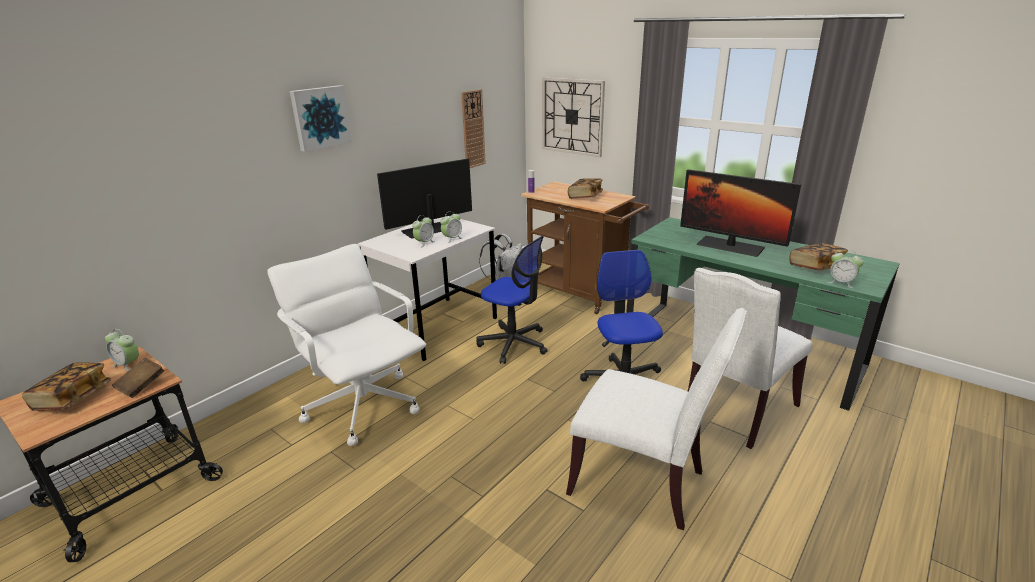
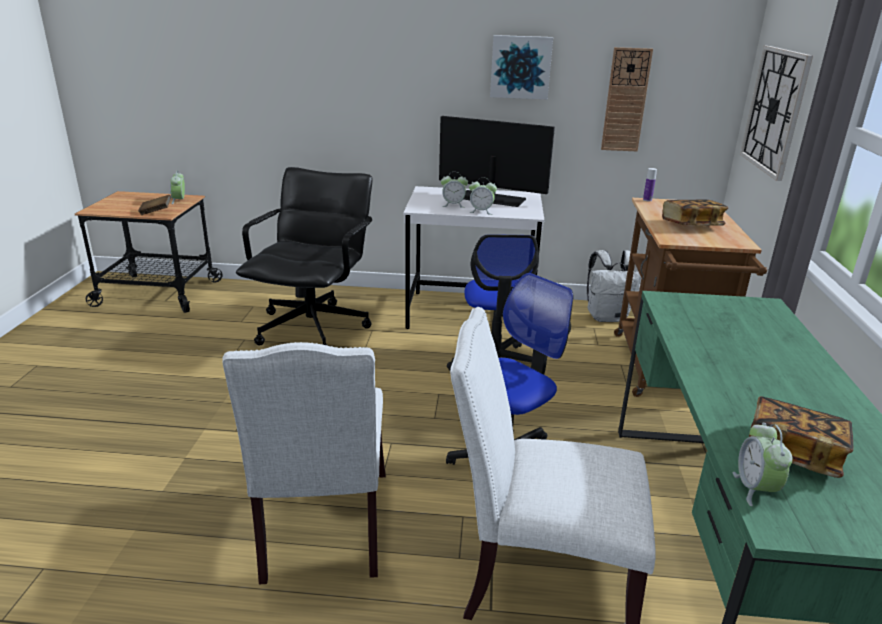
camera: 55 degrees right, 0 degrees up
book [22,362,111,411] -> none
white office chair [267,244,426,446] -> black office chair [236,167,373,346]
picture [290,85,352,152] -> picture moved to [490,35,553,99]
monitor [680,169,801,257] -> none

